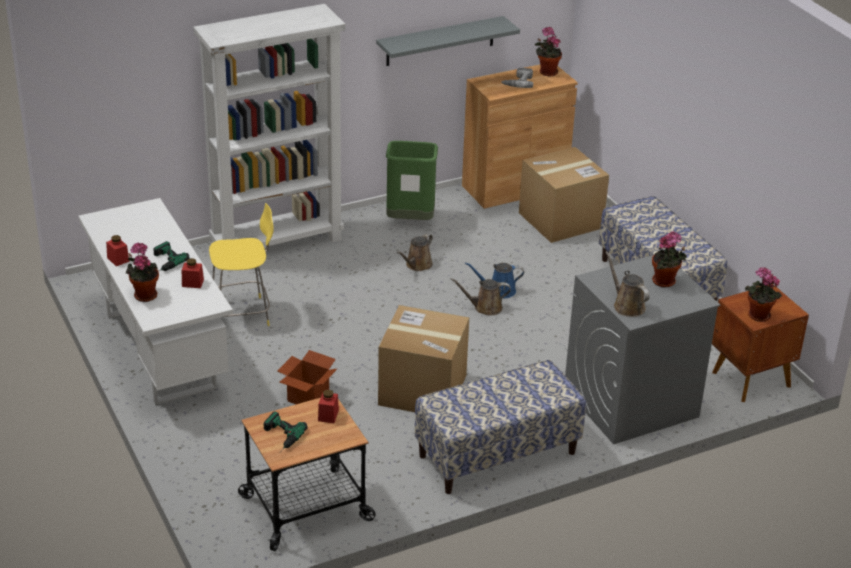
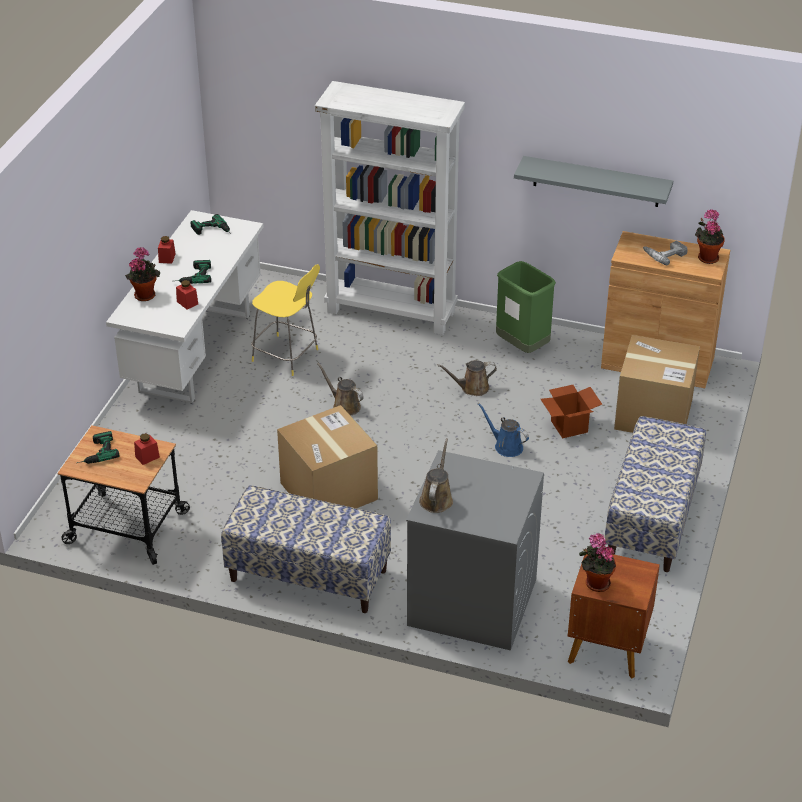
camera: 45 degrees right, 5 degrees up
cardboard box [277,350,337,404] -> cardboard box moved to [541,385,602,439]
brown watering can [451,278,511,316] -> brown watering can moved to [317,363,364,416]
potted plant [652,231,687,287] -> none
none -> power drill [190,214,232,235]

